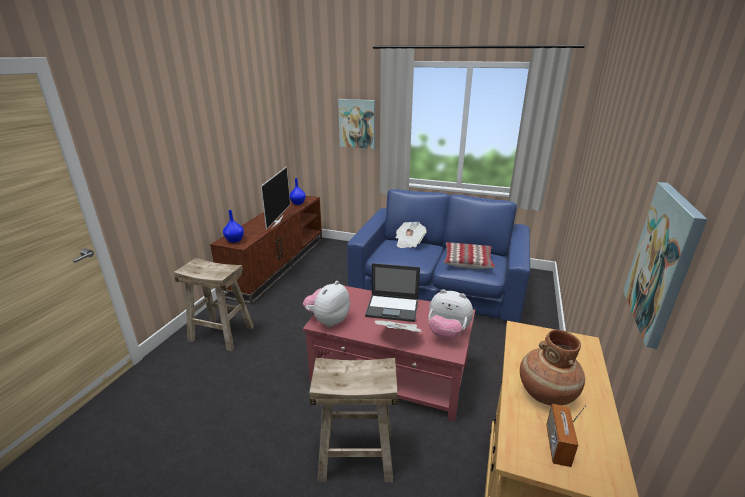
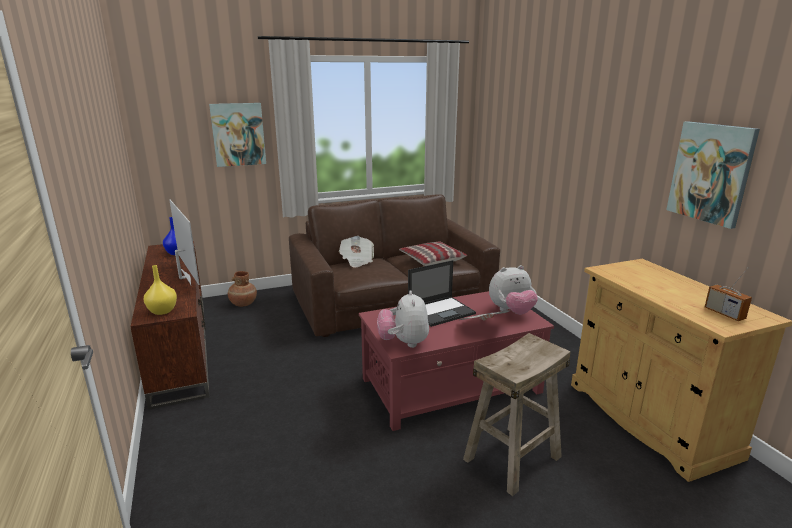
camera: 40 degrees left, 5 degrees down
beige stool [174,258,254,351] -> none
blue vase [223,210,244,243] -> yellow vase [144,265,177,315]
blue sofa [347,189,530,323] -> brown sofa [289,194,500,337]
brown vase [520,329,585,405] -> brown vase moved to [228,271,257,307]

